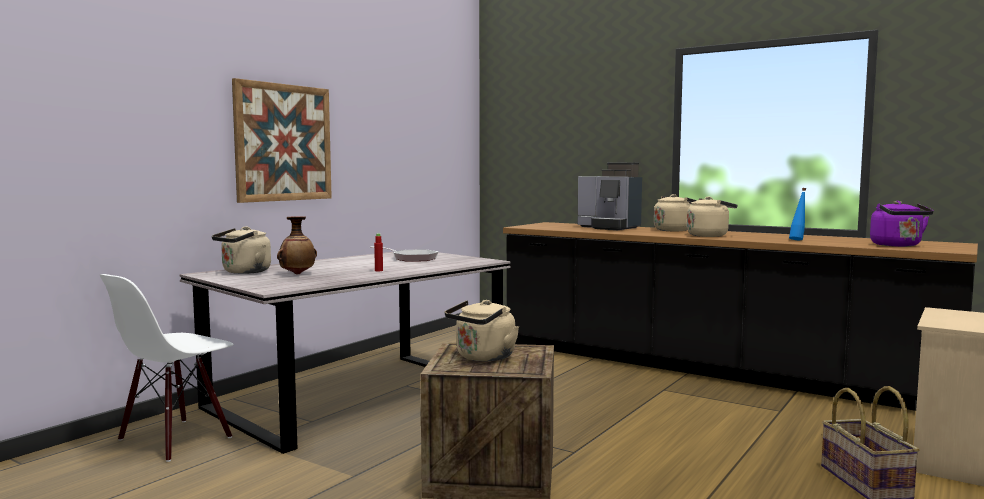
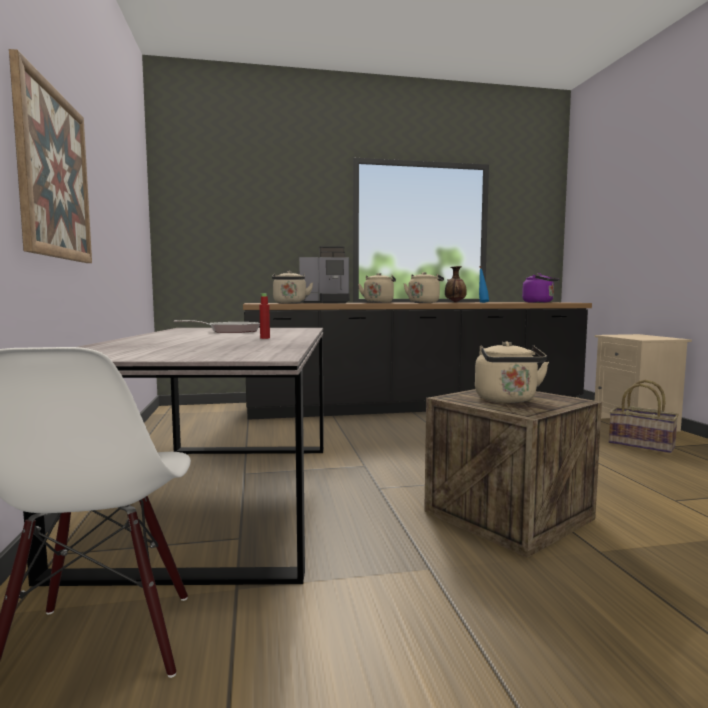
camera: 45 degrees left, 0 degrees up
beige kettle [212,226,271,274] -> beige kettle moved to [272,271,313,304]
vase [277,216,317,274] -> vase moved to [445,266,467,303]

